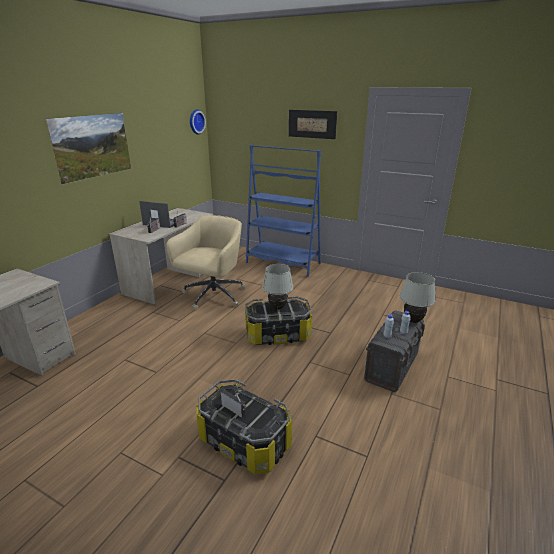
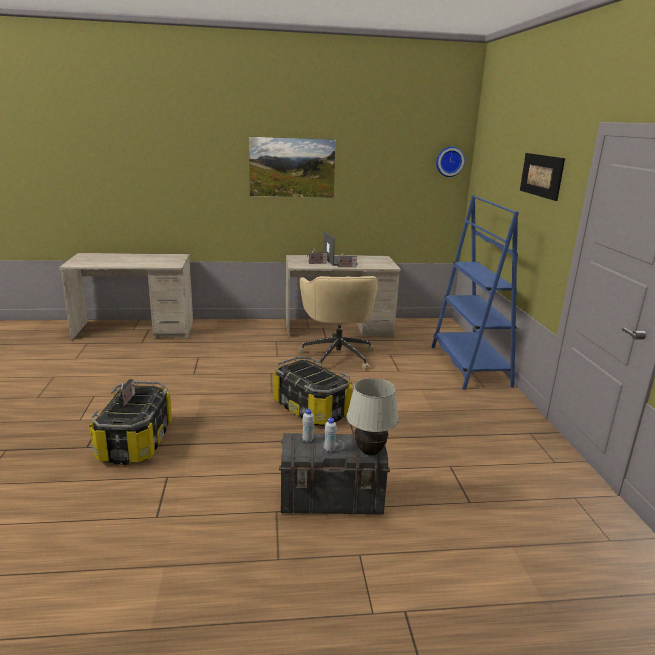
camera: 55 degrees right, 5 degrees down
beige office chair [166,215,246,310] -> beige office chair turned 90 degrees clockwise [298,276,378,370]
white table lamp [262,264,293,310] -> none

